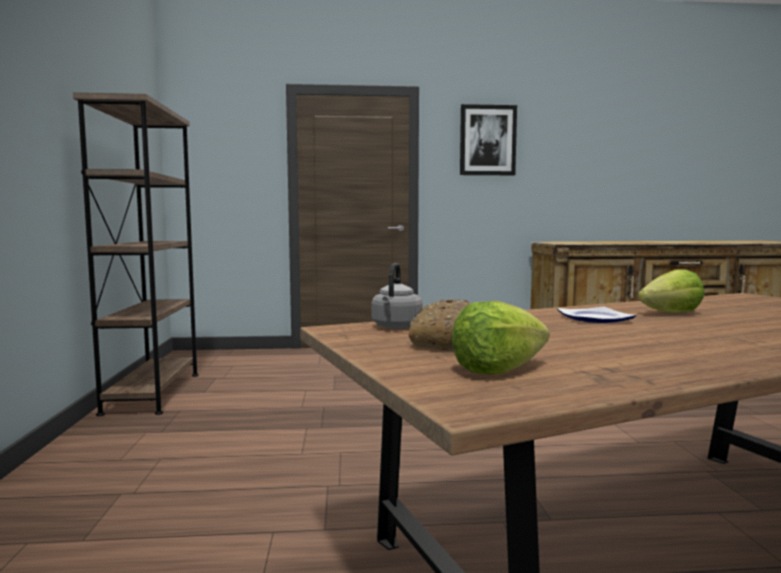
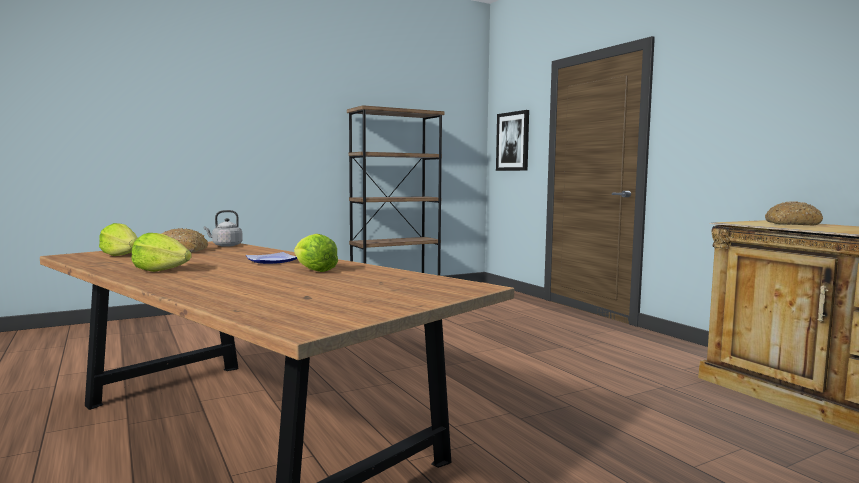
camera: 65 degrees right, 0 degrees up
picture [460,104,517,175] -> picture moved to [496,110,529,171]
none -> lettuce [131,233,192,272]
none -> bread [765,201,823,226]

